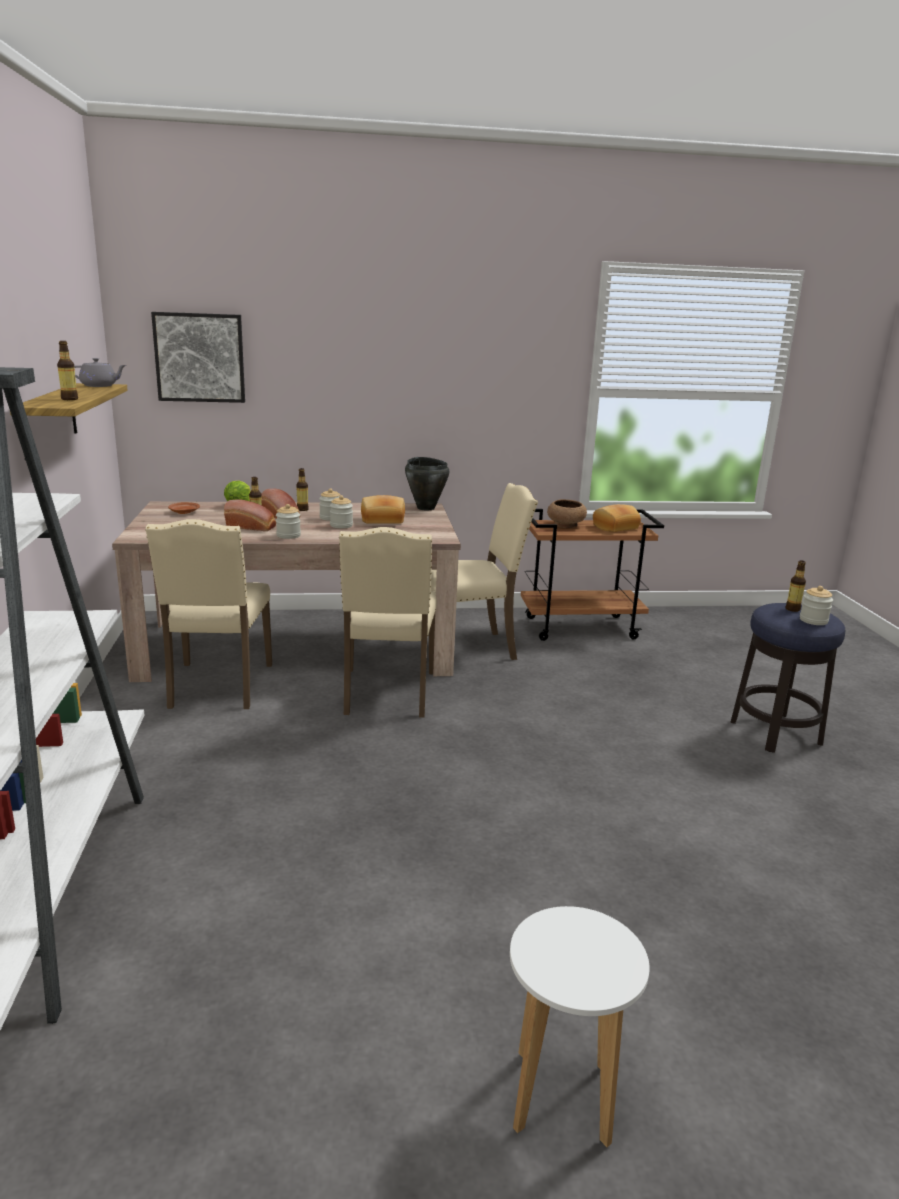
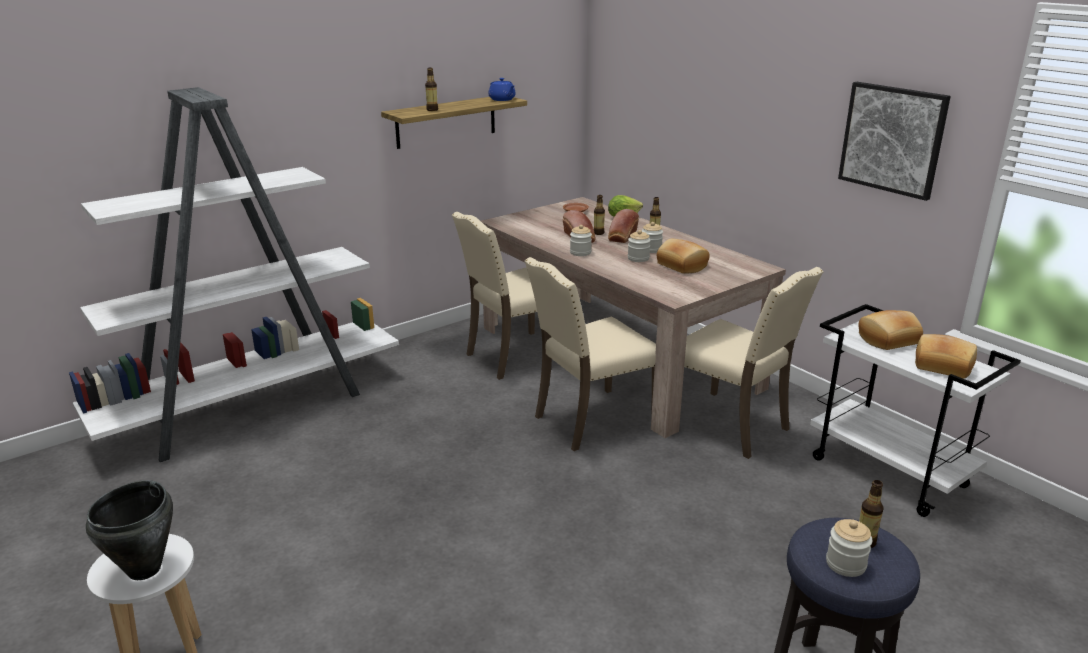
camera: 60 degrees right, 5 degrees up
grey teapot [74,358,126,387] -> blue teapot [488,78,516,101]
picture [151,312,245,403] -> picture moved to [838,82,951,201]
black cooking pot [405,457,449,510] -> black cooking pot moved to [86,480,173,580]
brown cart [521,509,664,641] -> white cart [810,304,1021,517]
brown bowl [547,499,587,528] -> bread [858,310,923,350]

